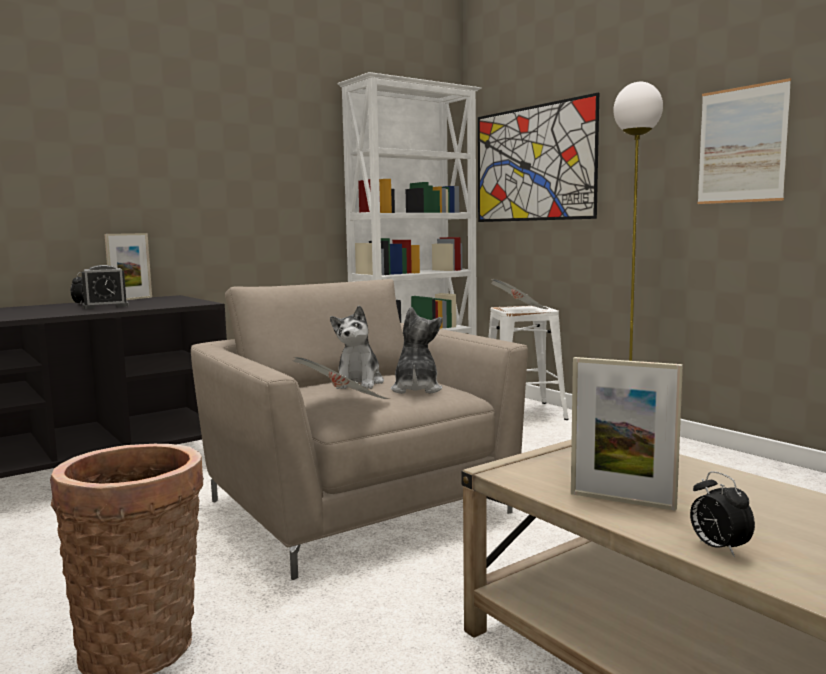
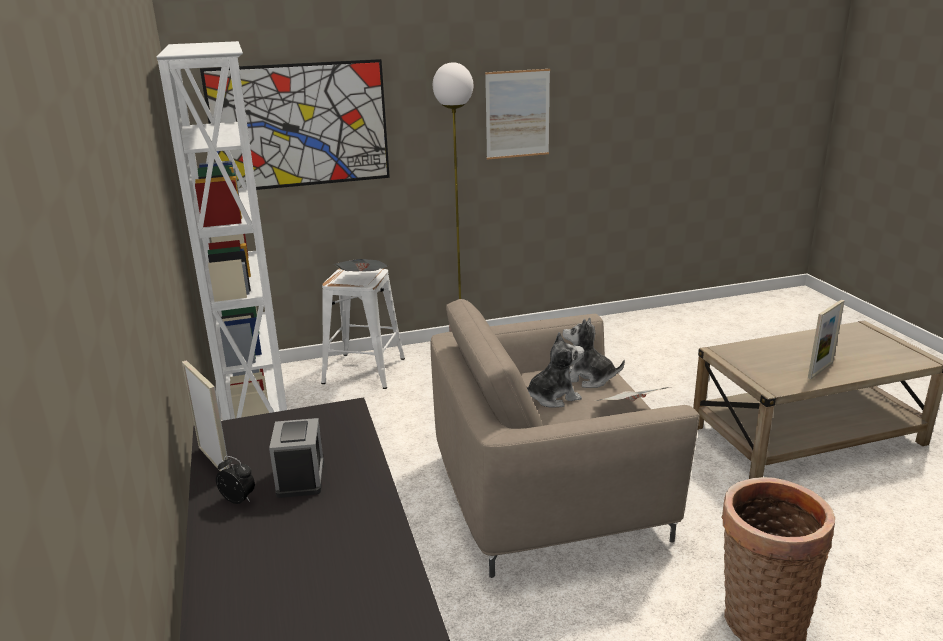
camera: 70 degrees left, 15 degrees up
plush toy [330,306,384,389] -> plush toy turned 45 degrees counterclockwise [527,332,584,408]
alarm clock [690,471,755,557] -> none

